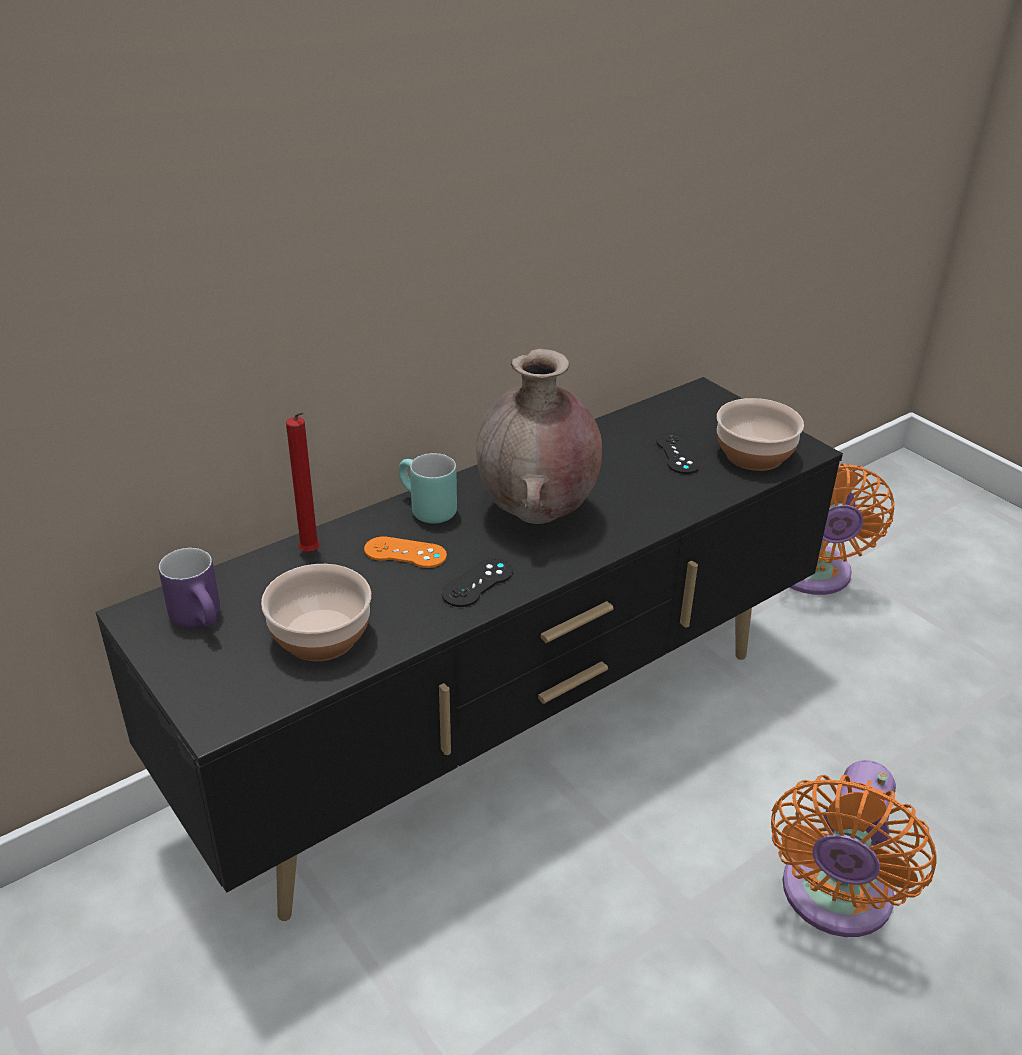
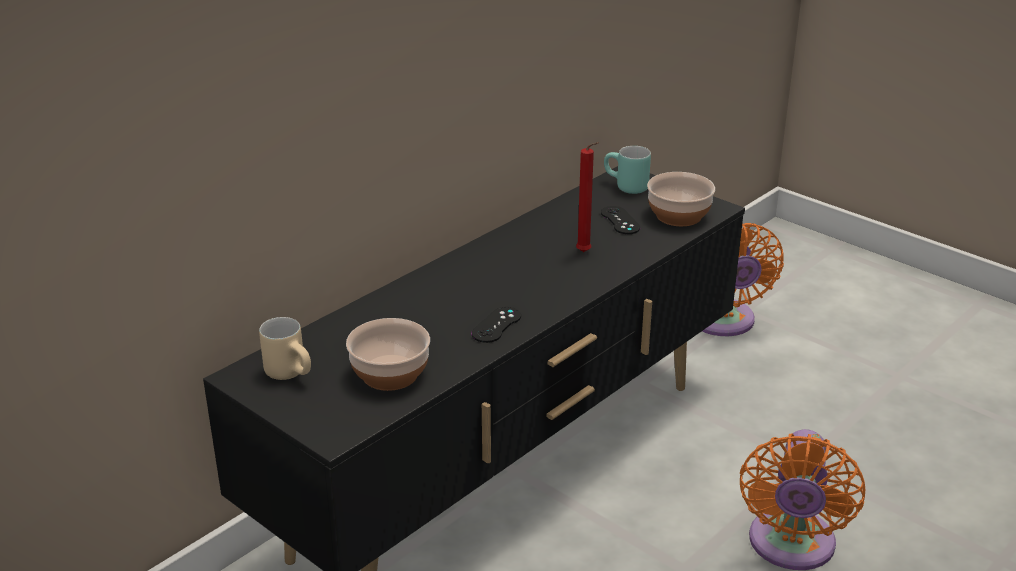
camera: 10 degrees left, 5 degrees down
purple mug [159,548,220,628] -> beige mug [259,317,311,380]
red candle [286,412,320,553] -> red candle moved to [576,142,598,252]
orange game controller [364,536,447,568] -> none
turquoise mug [399,453,457,524] -> turquoise mug moved to [604,146,651,194]
brown vase [476,349,602,524] -> none

